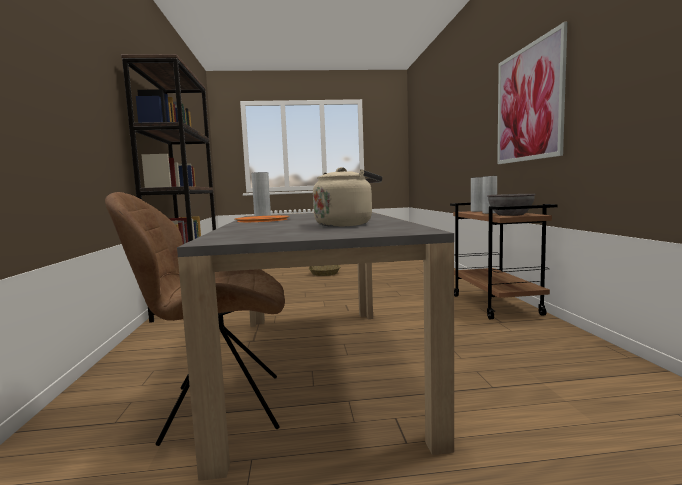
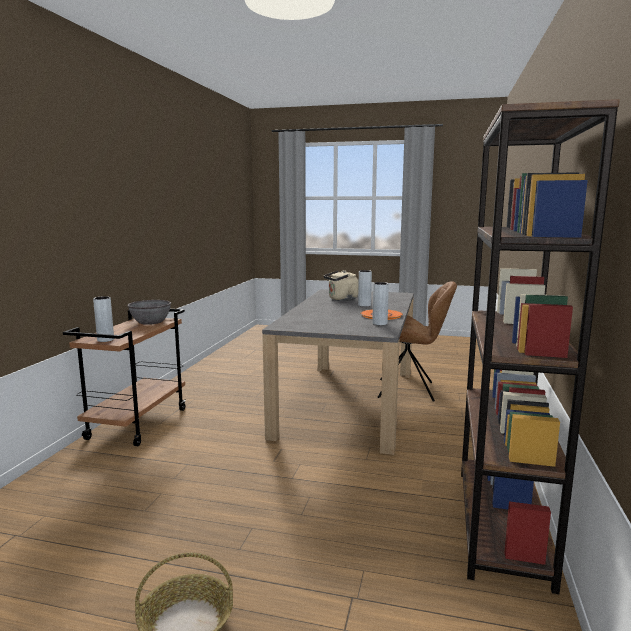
camera: 160 degrees left, 5 degrees up
grey vase [482,176,497,214] -> grey vase moved to [358,270,372,307]
picture [497,22,567,164] -> none

